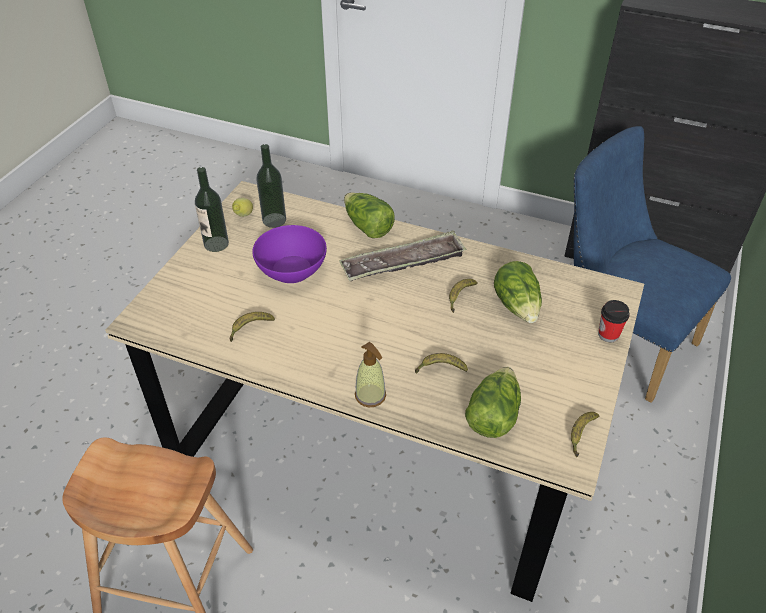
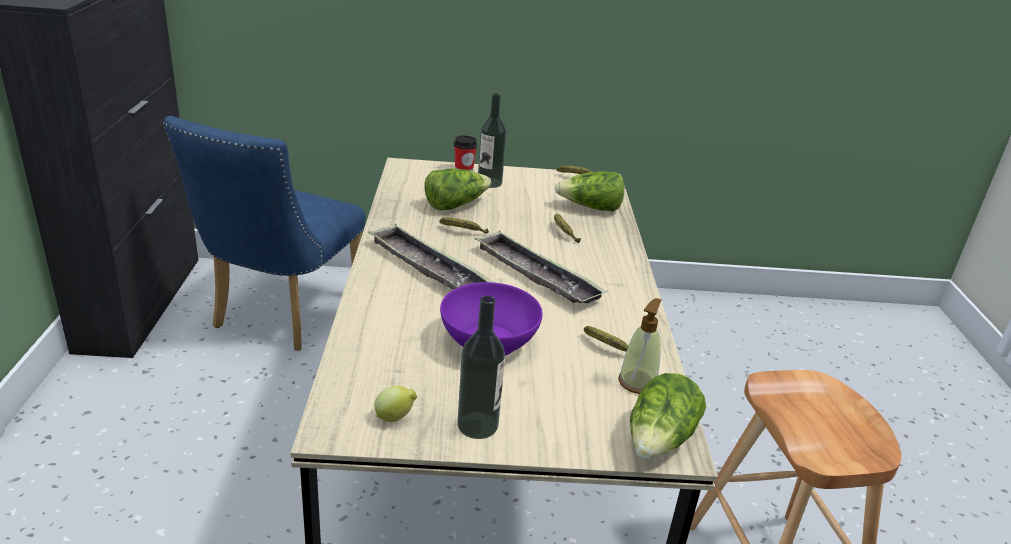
camera: 115 degrees left, 15 degrees down
bottle [256,144,286,228] -> bottle moved to [478,93,506,188]
lettuce [344,192,395,238] -> lettuce moved to [630,373,706,458]
soap dispenser [355,342,386,407] -> soap dispenser moved to [618,298,661,394]
none -> tray [475,231,607,304]

